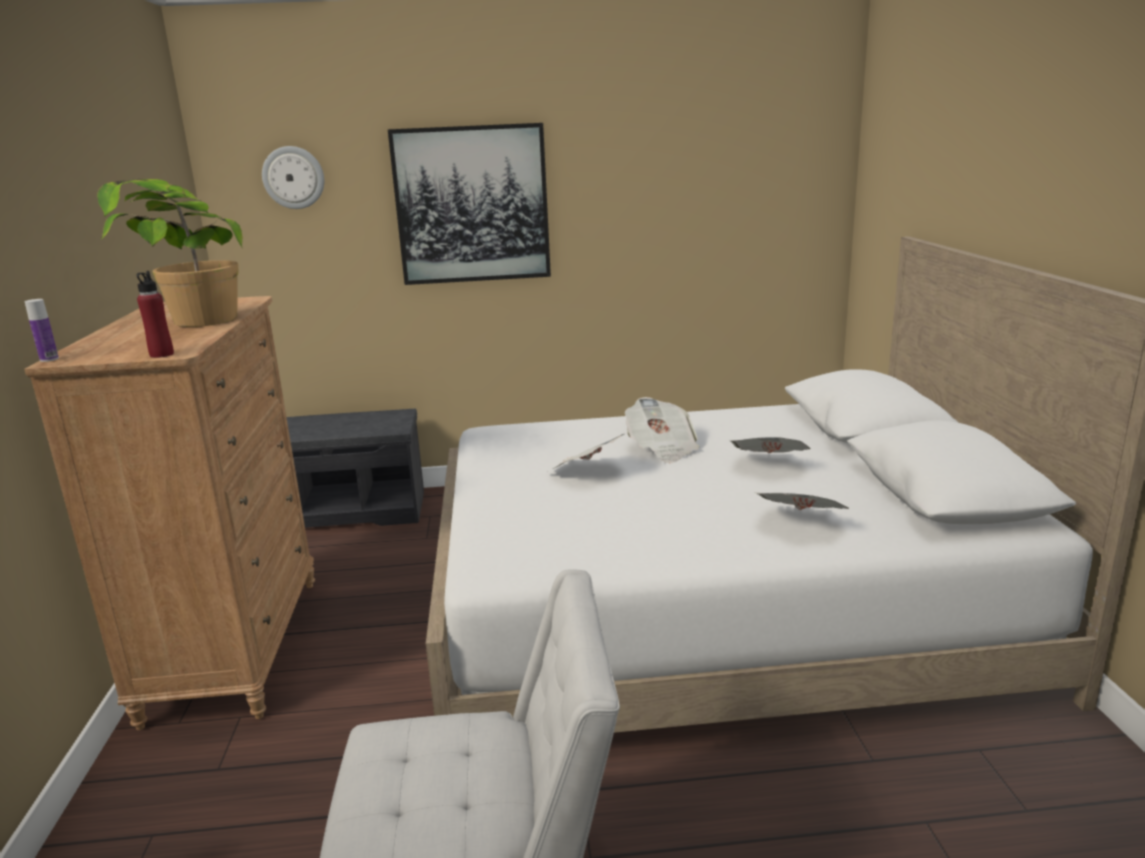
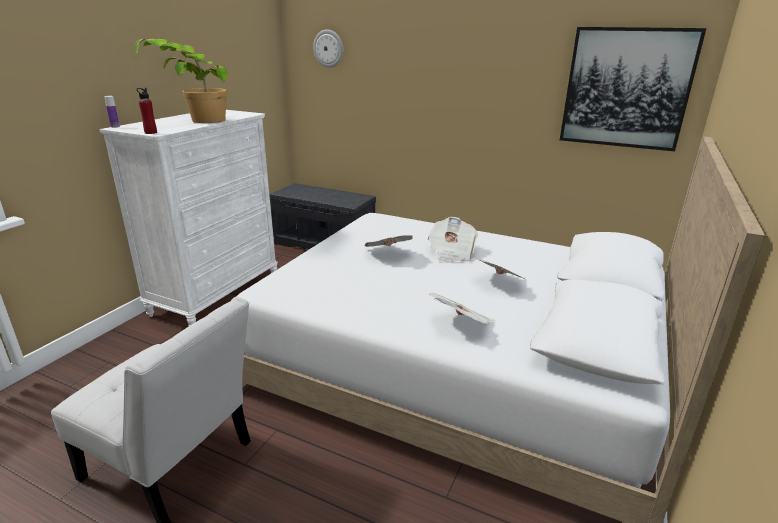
camera: 30 degrees right, 5 degrees up
brown dresser [24,296,315,730] -> white dresser [99,110,278,327]
picture [388,123,551,285] -> picture moved to [560,27,706,151]

